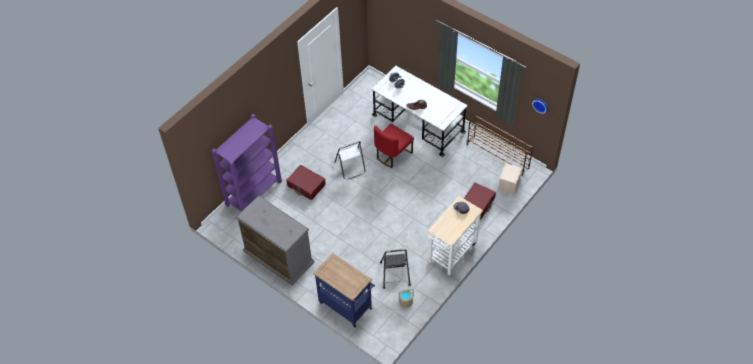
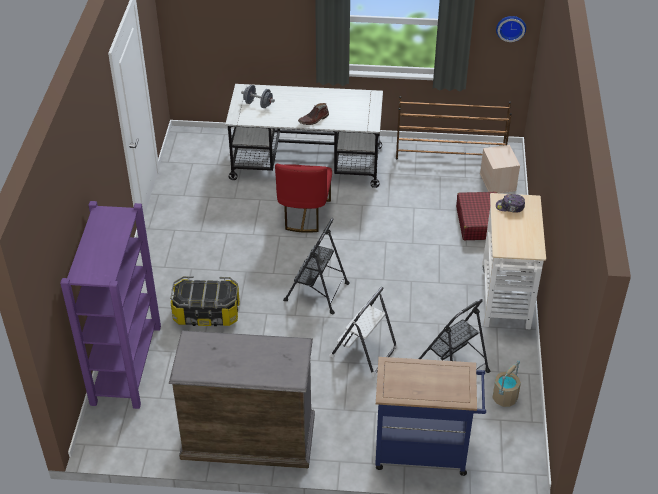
camera: 35 degrees left, 10 degrees down
red suitcase [286,165,326,200] -> storage box [170,276,240,326]
white step ladder [334,141,366,181] -> white step ladder moved to [329,287,397,377]
none -> black step ladder [283,218,350,314]

